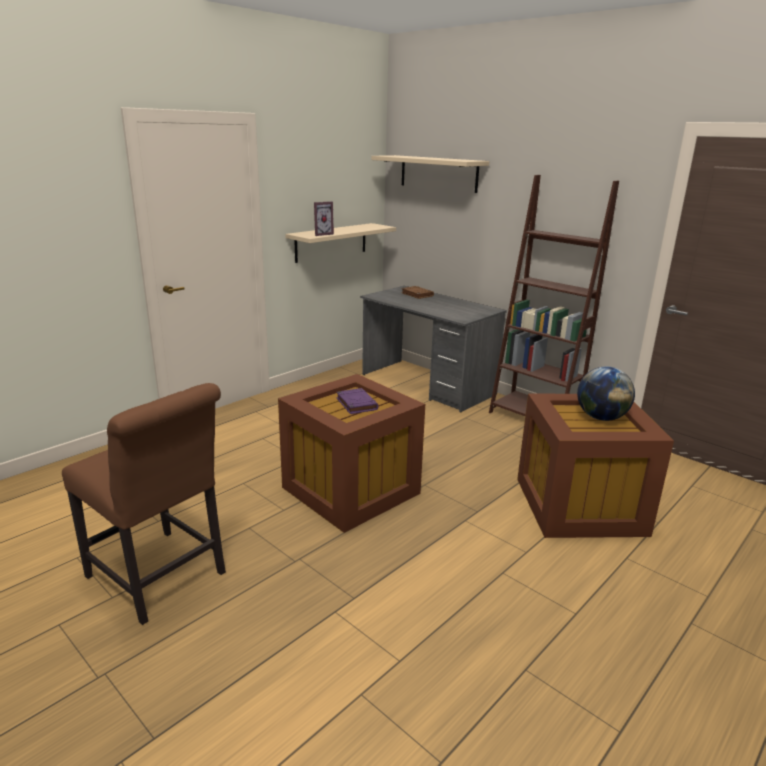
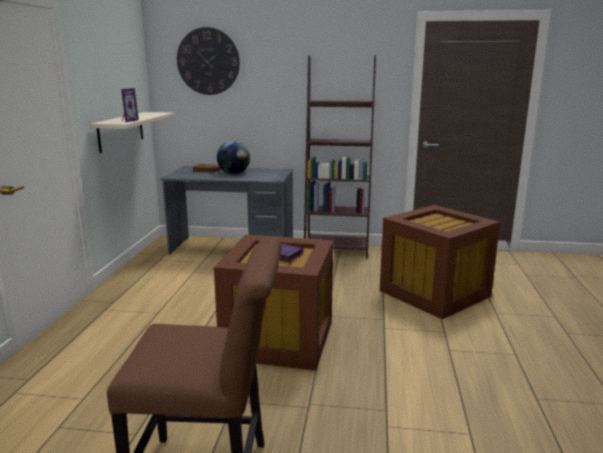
camera: 35 degrees left, 5 degrees down
beige shelf [371,155,489,193] -> wall clock [177,27,240,95]
globe [577,366,635,421] -> globe moved to [217,141,250,174]

